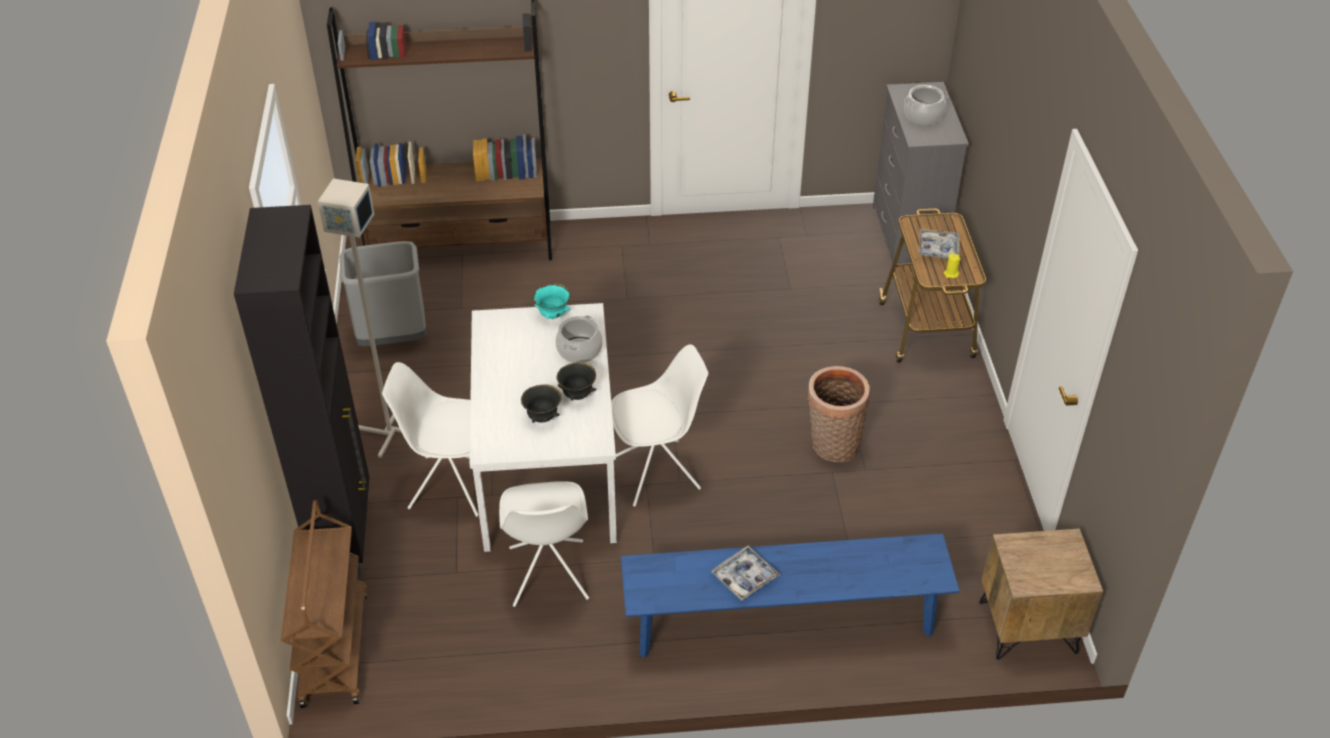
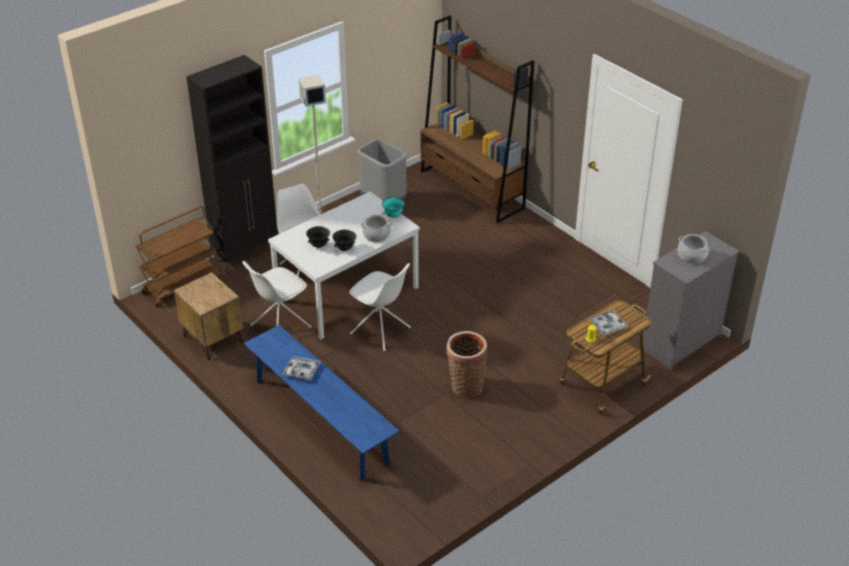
camera: 55 degrees right, 5 degrees down
brown nightstand [979,529,1103,660] -> brown nightstand moved to [174,272,243,360]

